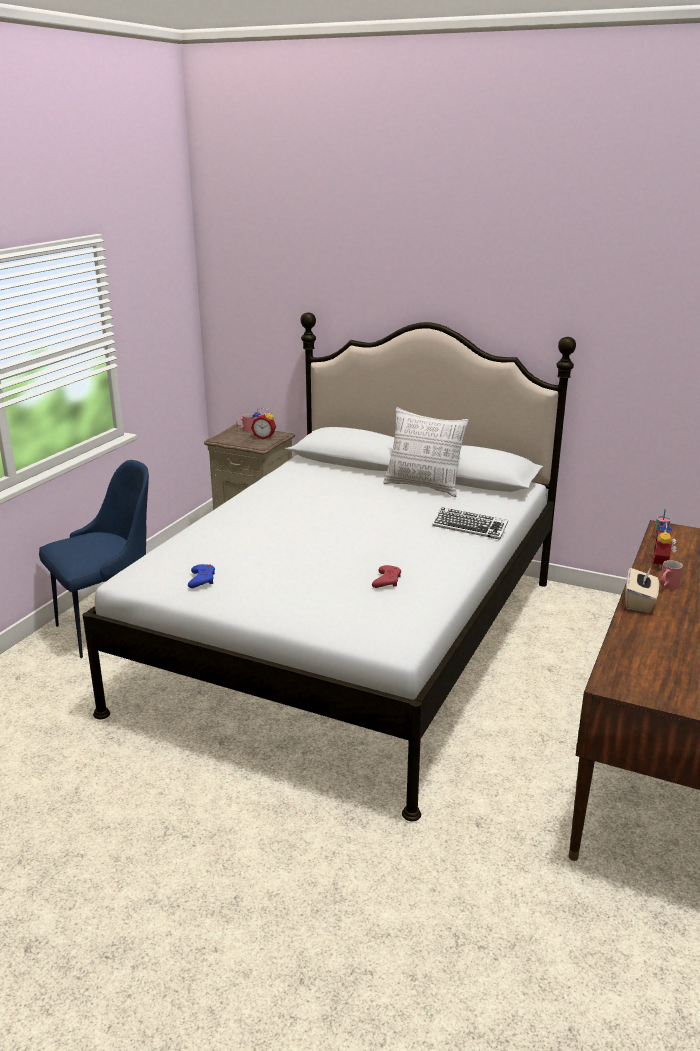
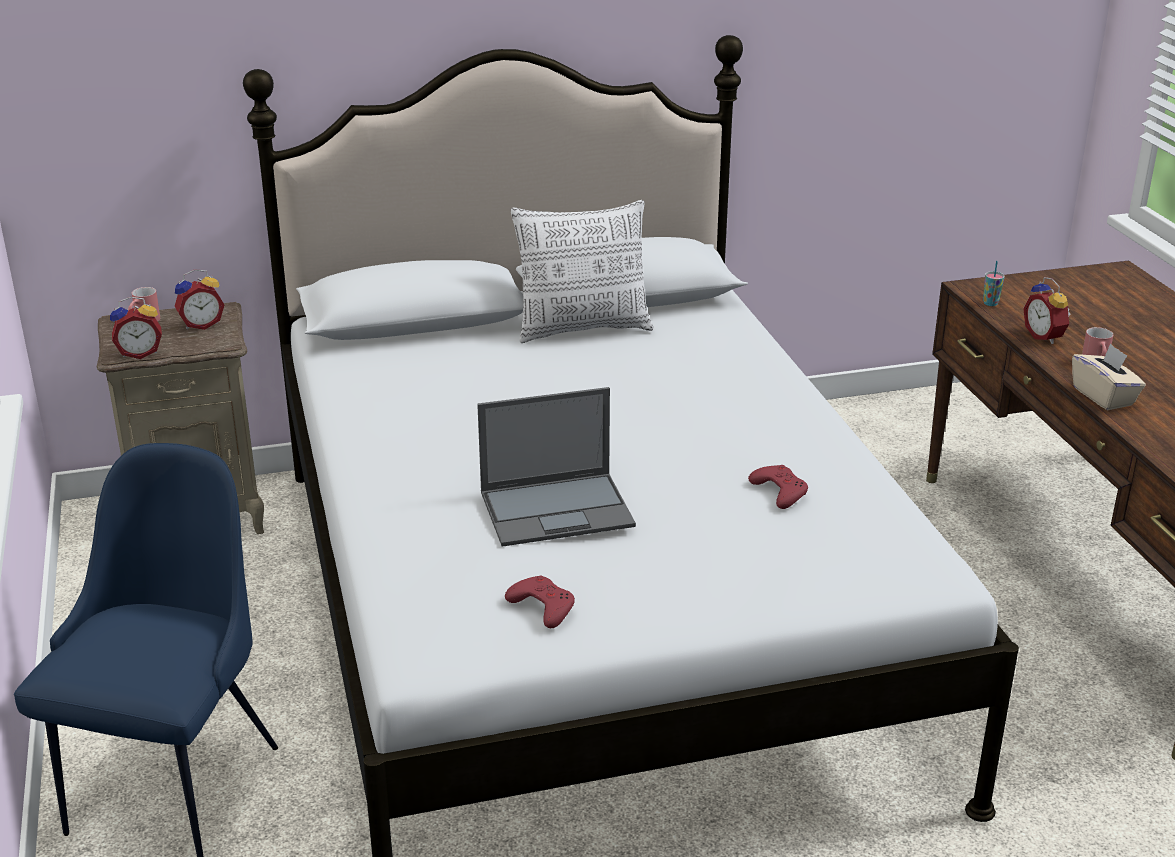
camera: 40 degrees left, 5 degrees up
blue game controller [188,564,215,588] -> red game controller [505,576,575,628]
keyboard [433,507,508,540] -> none
none -> alarm clock [110,297,162,359]
none -> laptop [477,387,636,547]

